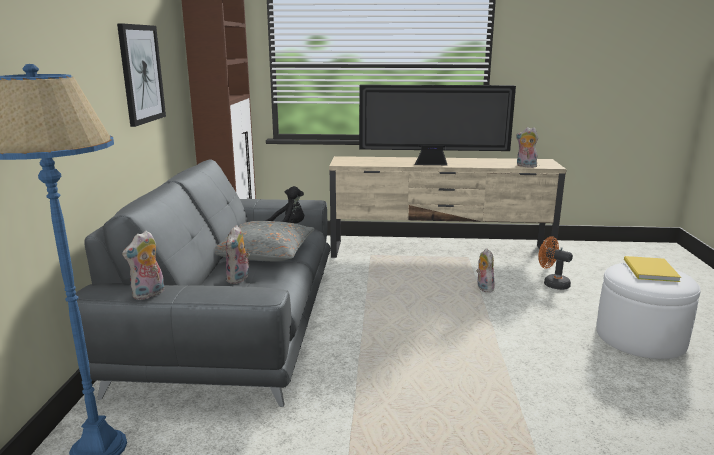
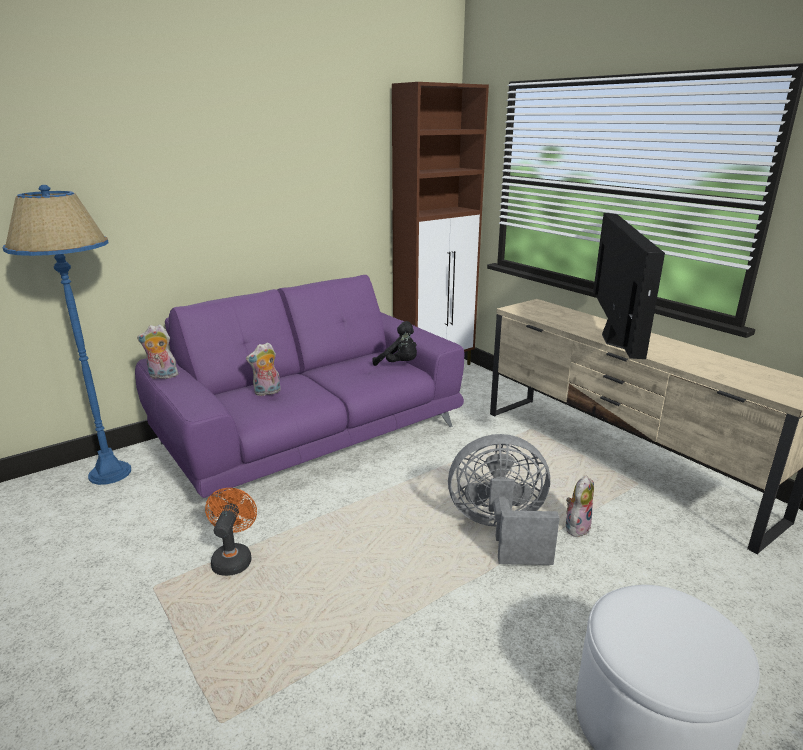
camera: 50 degrees right, 5 degrees up
grey sofa [75,159,331,407] -> purple sofa [135,275,464,516]
picture [117,23,166,127] -> none
grey pillow [215,221,315,262] -> none
television [359,85,516,165] -> television turned 135 degrees counterclockwise [593,213,665,359]
plush toy [516,127,538,168] -> none
orange fan [539,236,573,290] -> orange fan moved to [205,488,257,576]
yellow book [624,256,681,282] -> none
none -> grey fan [448,434,560,565]

